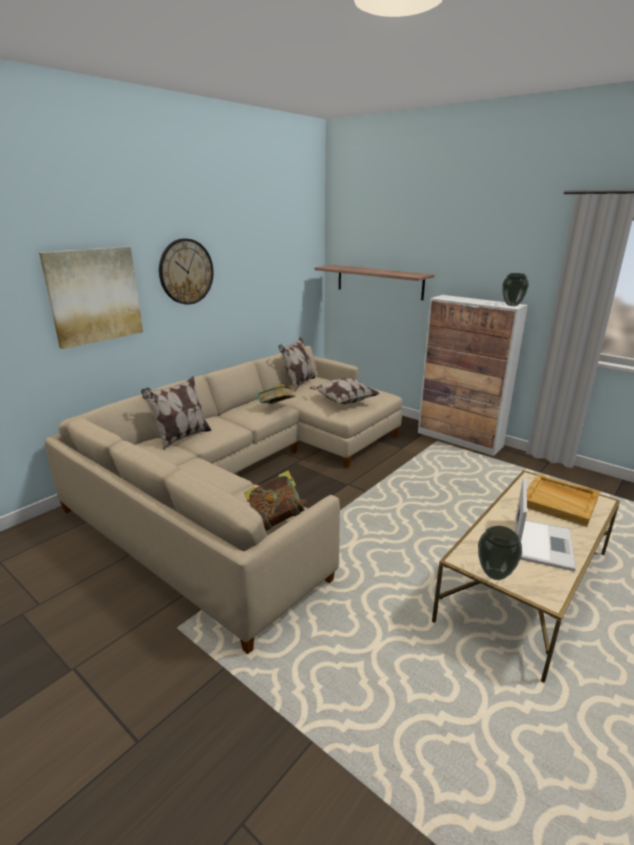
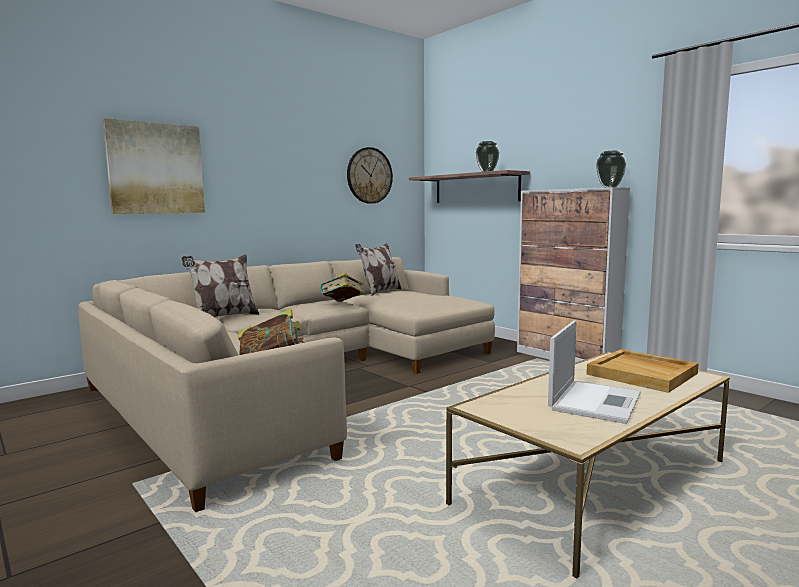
camera: 10 degrees right, 15 degrees down
wall clock [159,239,214,305] -> wall clock moved to [347,147,393,204]
pillow [310,378,380,404] -> none
vase [478,526,522,580] -> vase moved to [476,141,500,172]

